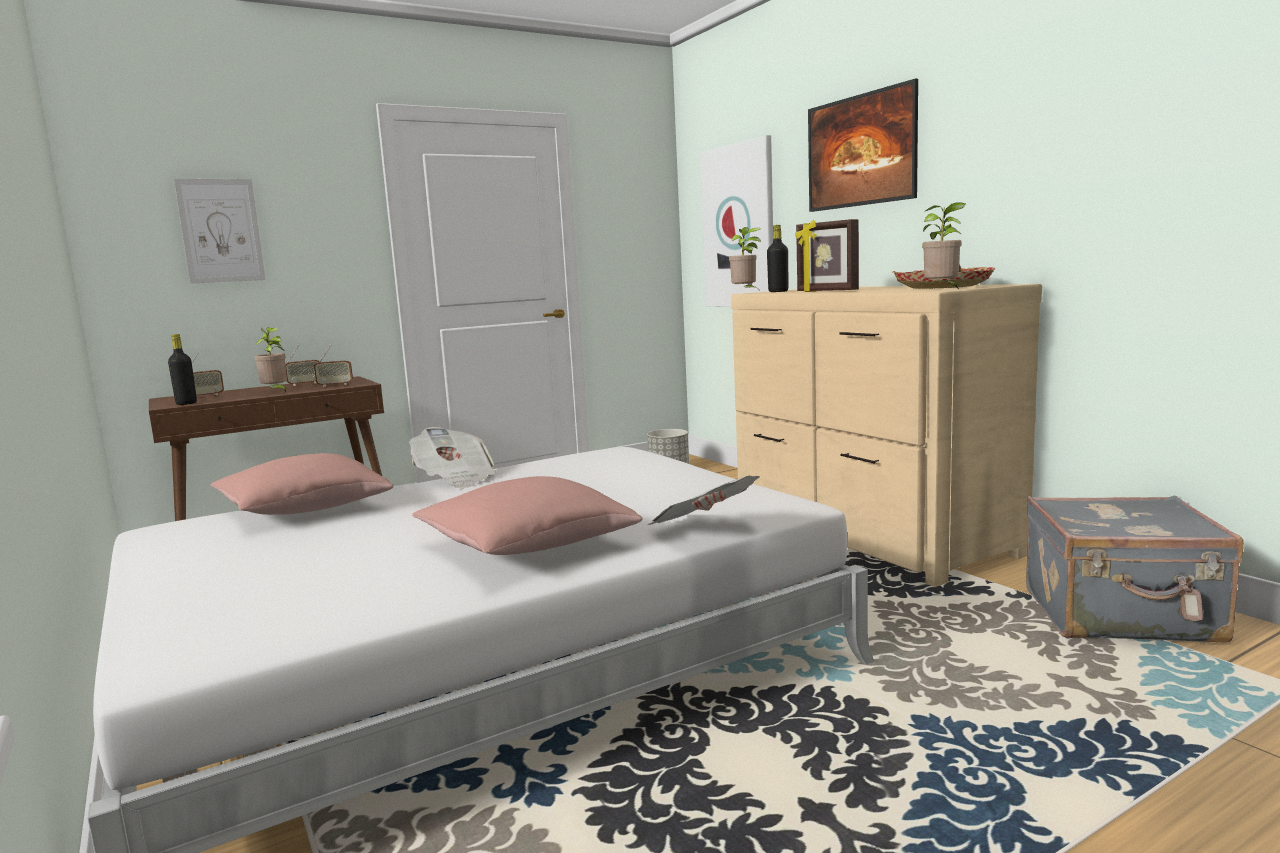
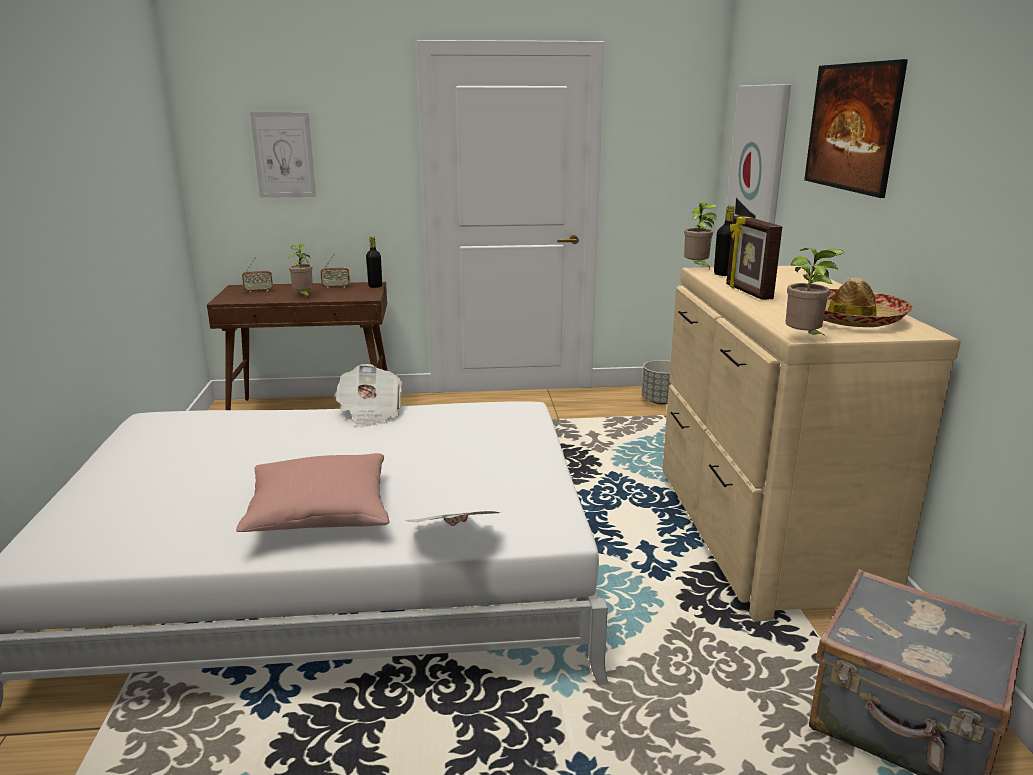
camera: 25 degrees right, 10 degrees up
black bottle [168,334,197,405] -> black bottle moved to [366,236,382,288]
pink pillow [211,453,394,515] -> none
radio [314,343,353,387] -> none

